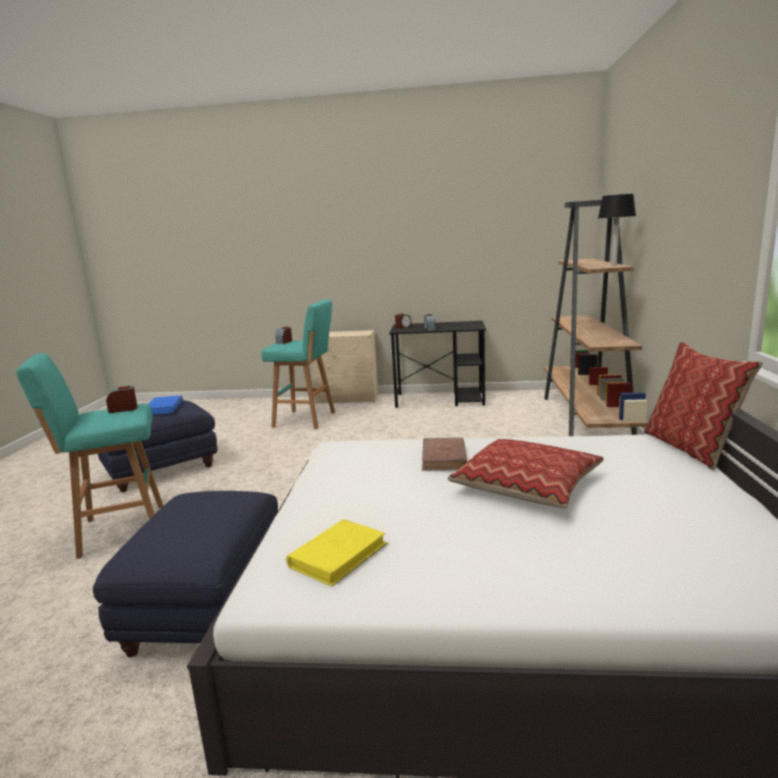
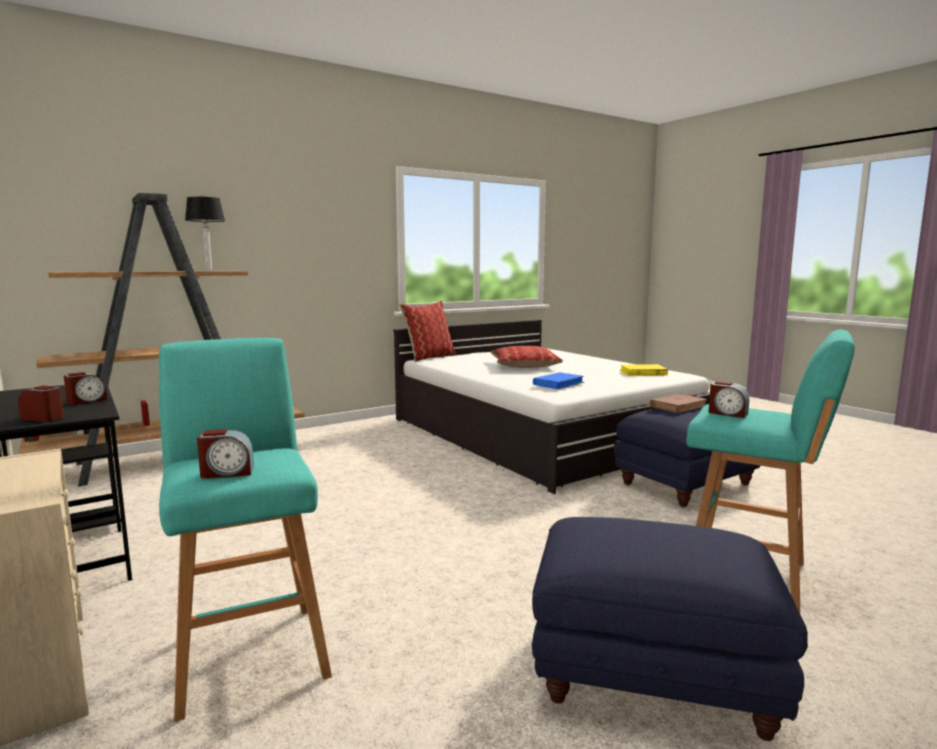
camera: 130 degrees left, 5 degrees down
blue book [148,395,183,415] -> blue book moved to [533,372,584,389]
brown book [422,438,467,471] -> brown book moved to [650,394,708,413]

